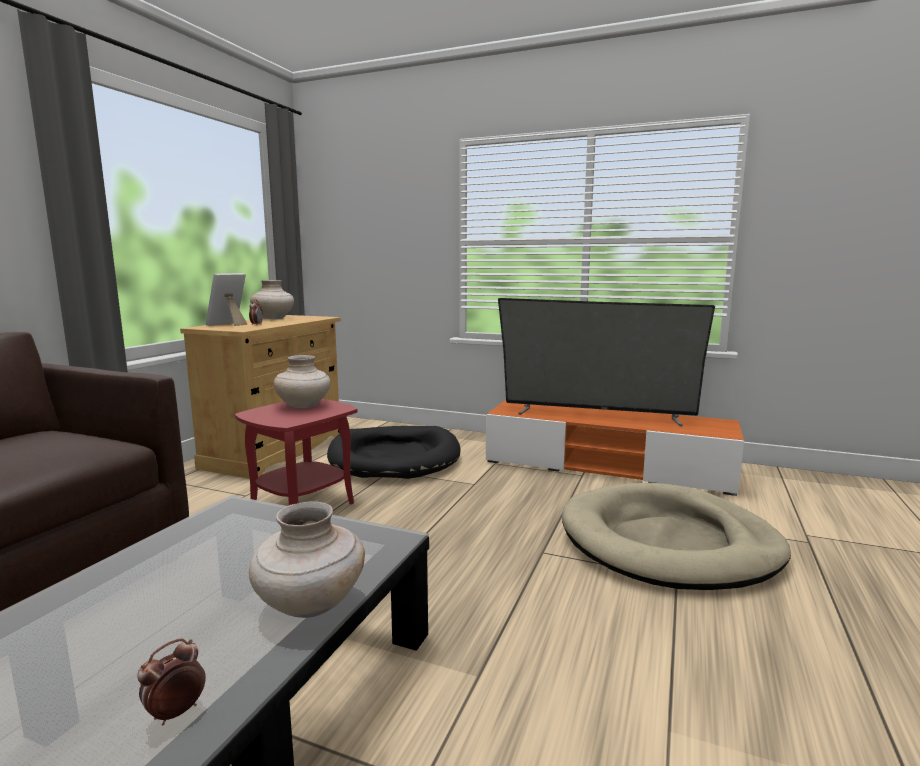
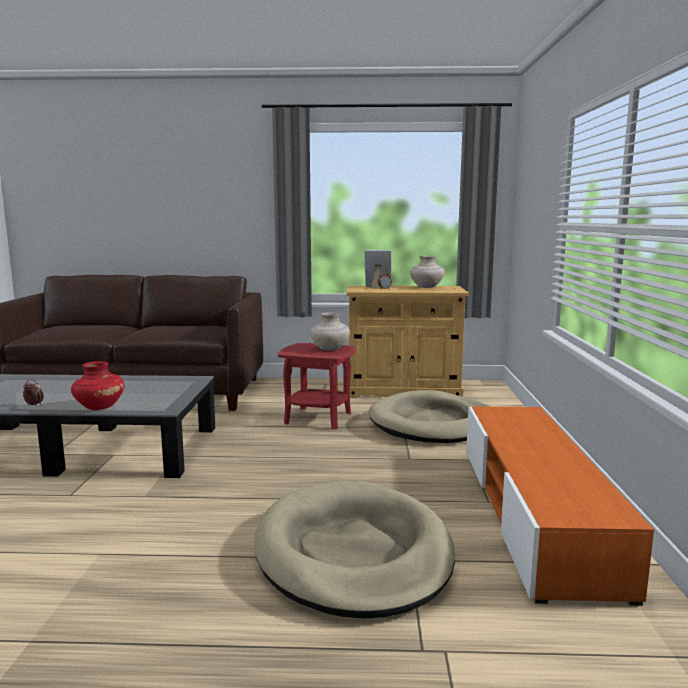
camera: 70 degrees right, 0 degrees up
beige vase [249,501,365,618] -> red vase [71,361,125,410]
black dog bed [327,426,461,479] -> beige dog bed [369,390,492,443]
television [498,298,715,426] -> none

